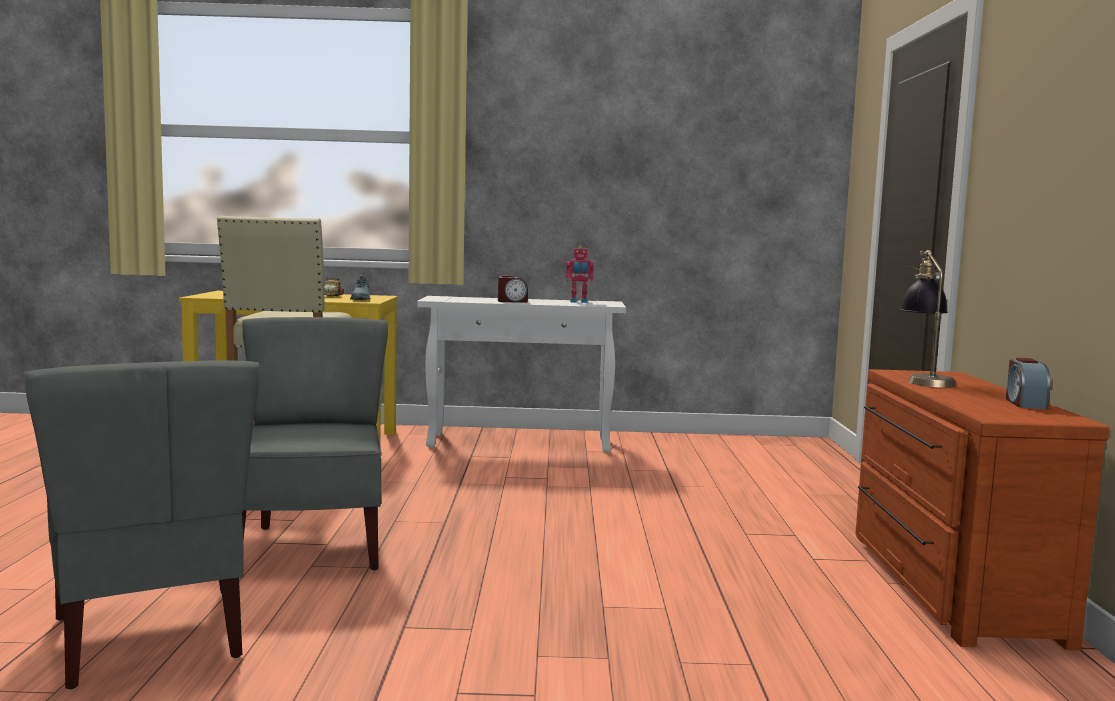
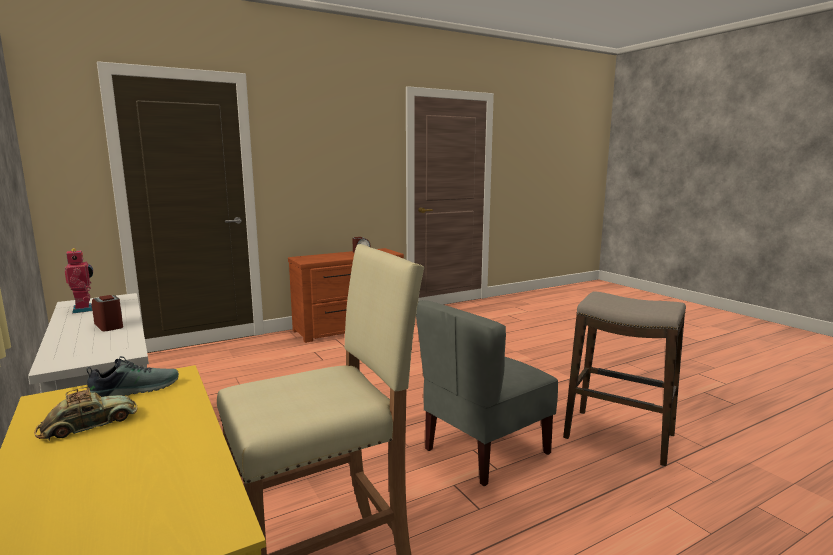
camera: 120 degrees left, 5 degrees up
grey chair [24,360,259,689] -> stool [563,291,686,466]
table lamp [900,250,956,388] -> none

